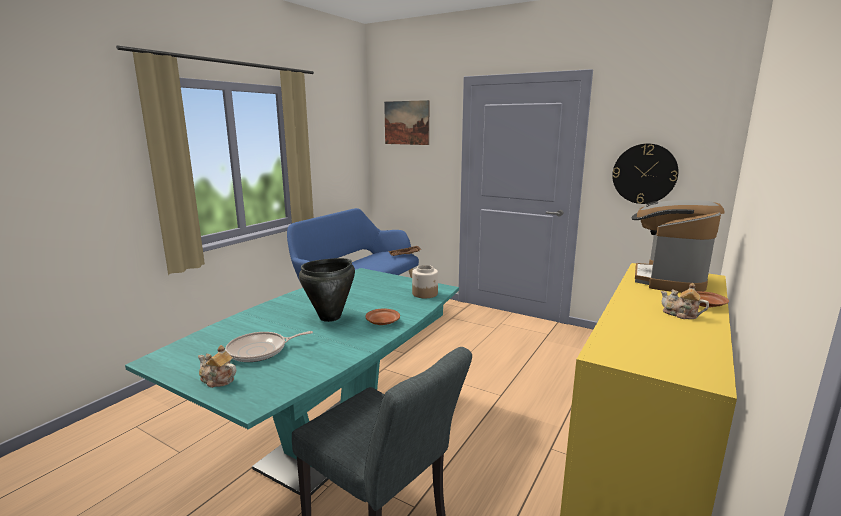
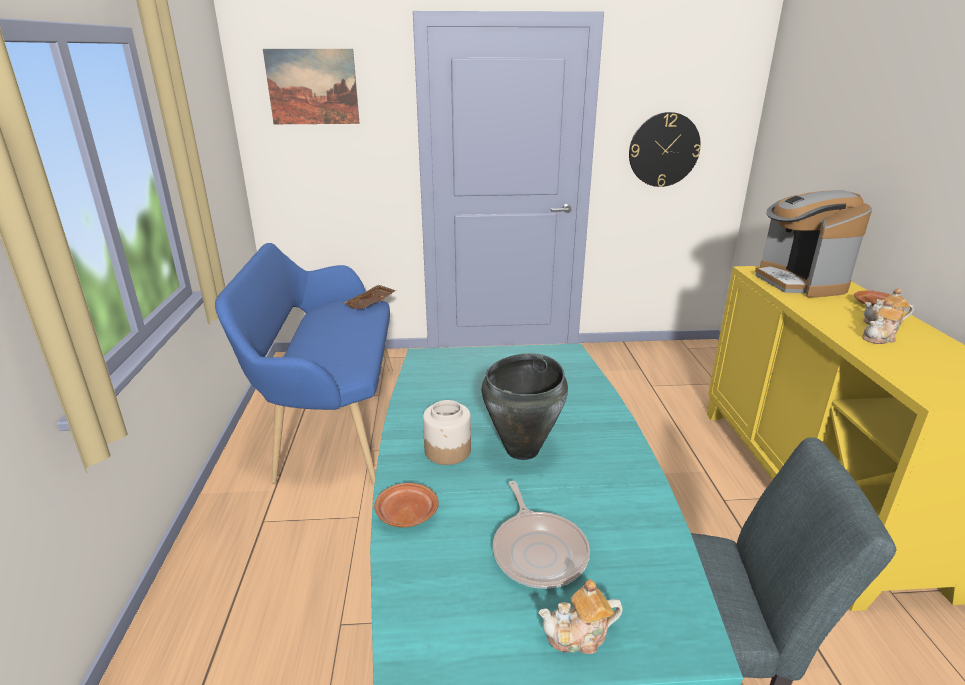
camera: 35 degrees left, 10 degrees up
frying pan [225,331,313,362] -> frying pan turned 45 degrees counterclockwise [493,481,590,589]
brown plate [365,309,400,325] -> brown plate moved to [374,483,439,527]
jar [412,265,438,298] -> jar moved to [423,400,471,465]
none -> teapot [862,300,903,344]

